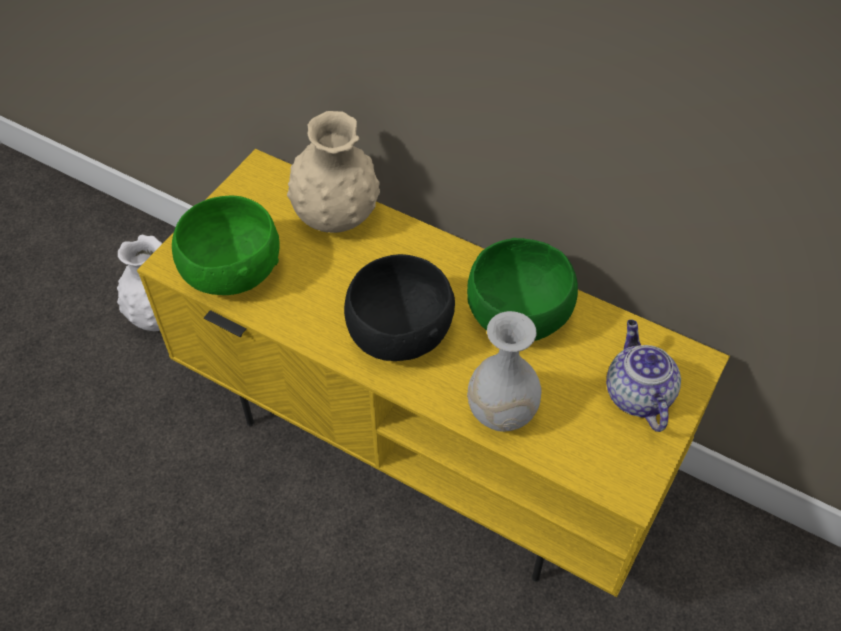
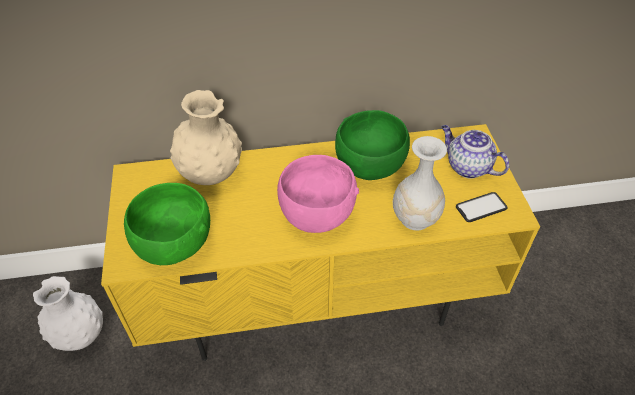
camera: 40 degrees left, 5 degrees down
black bowl [344,254,455,361] -> pink bowl [277,155,359,233]
none -> phone [456,192,508,222]

